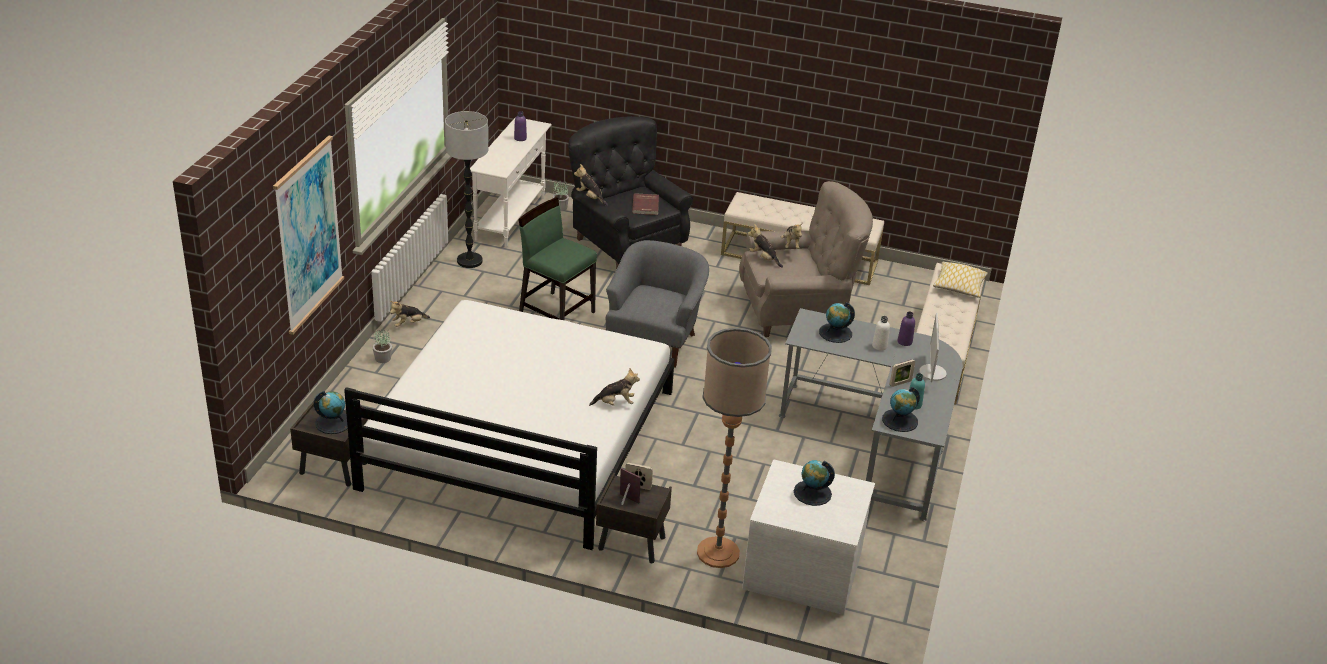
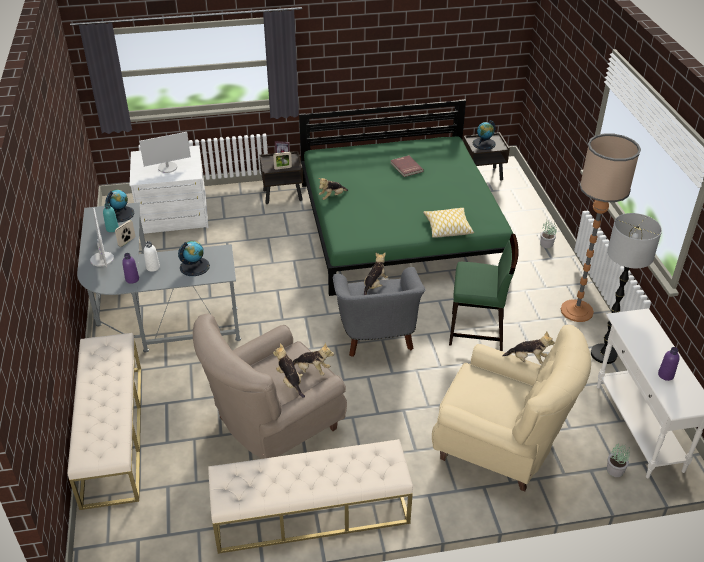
camera: 155 degrees right, 5 degrees up
picture [273,135,344,335] -> none
white bed [344,300,675,550] -> green bed [299,99,513,296]
plush toy [390,301,430,327] -> plush toy moved to [364,253,388,295]
black armchair [568,116,693,270] -> beige armchair [432,325,591,492]
red book [632,193,659,215] -> red book moved to [391,155,424,177]
floor lamp [697,328,772,568] -> floor lamp moved to [561,133,641,322]
globe [794,460,835,506] -> monitor [139,132,191,173]
pillow [933,262,988,298] -> pillow moved to [423,208,474,238]

